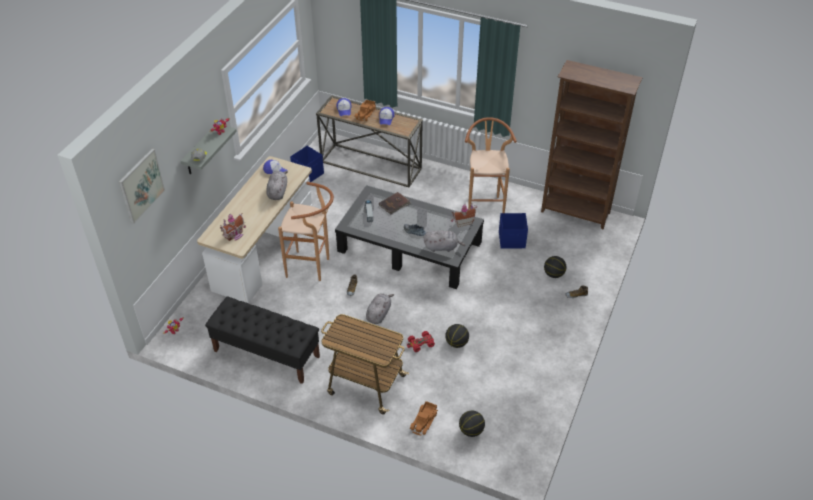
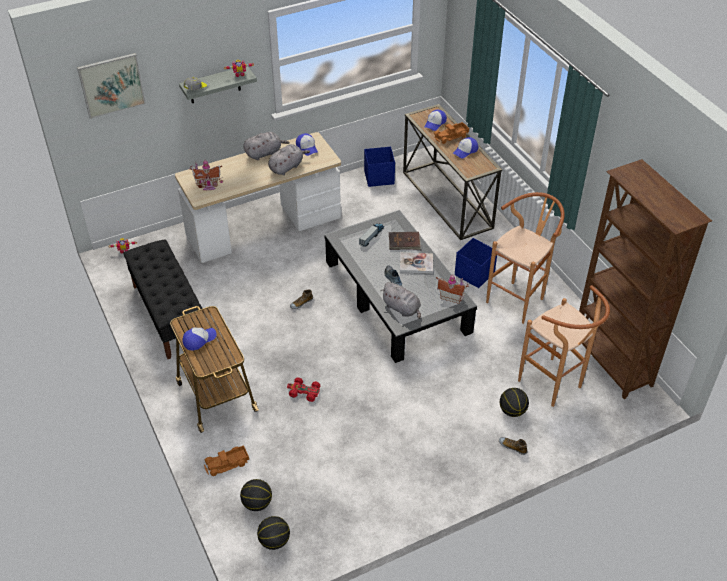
camera: 40 degrees right, 0 degrees up
brown stool [278,182,334,281] -> brown stool moved to [518,285,610,407]
grey plush toy [366,293,394,324] -> grey plush toy moved to [243,132,290,160]
basketball [445,324,469,348] -> basketball moved to [257,516,290,550]
blue storage box [499,213,528,249] -> blue storage box moved to [455,238,497,288]
none -> cap [183,328,217,350]
none -> book [400,253,433,274]

